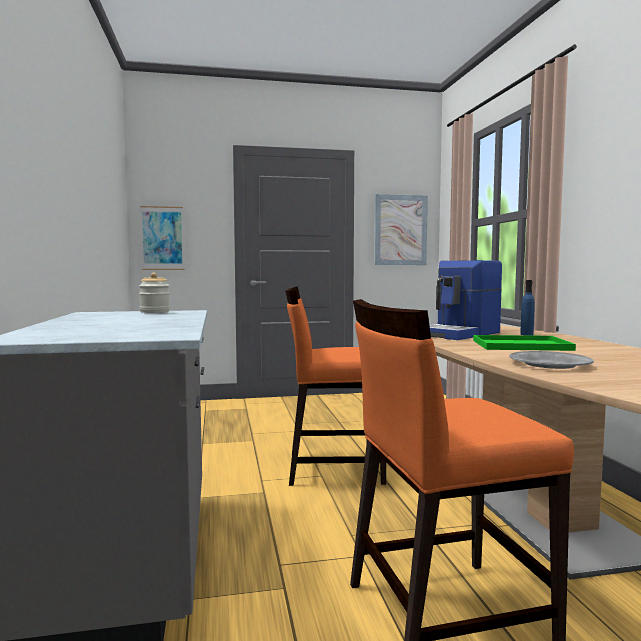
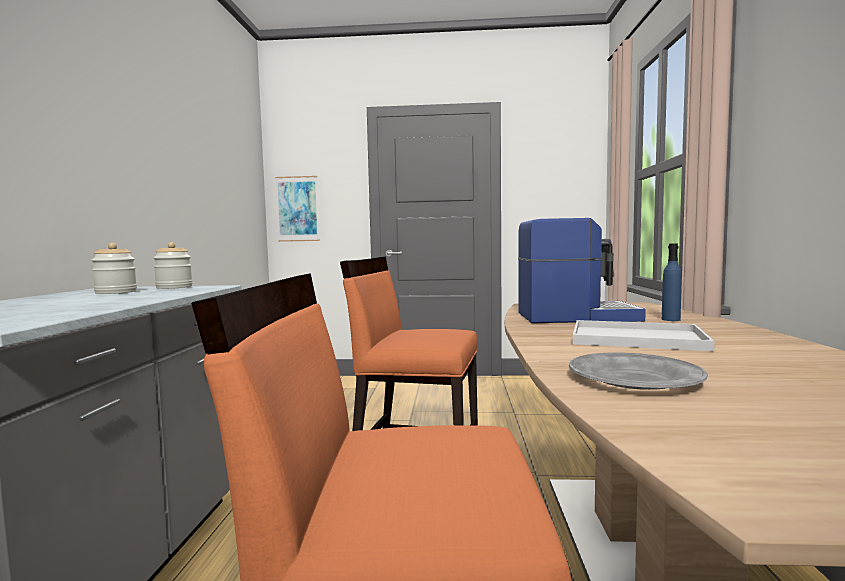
camera: 15 degrees right, 0 degrees up
picture [374,194,428,265] -> none
coffee machine [429,260,502,340] -> coffee machine turned 150 degrees counterclockwise [518,218,646,323]
green tray [473,335,576,351] -> white tray [573,320,714,351]
none -> jar [91,243,137,294]

